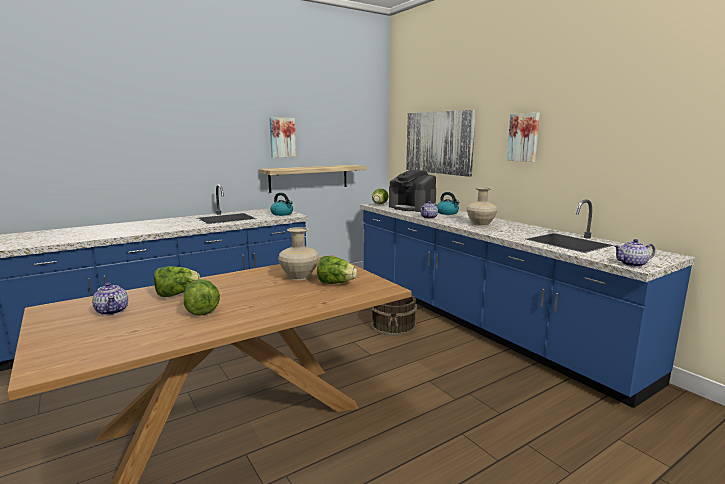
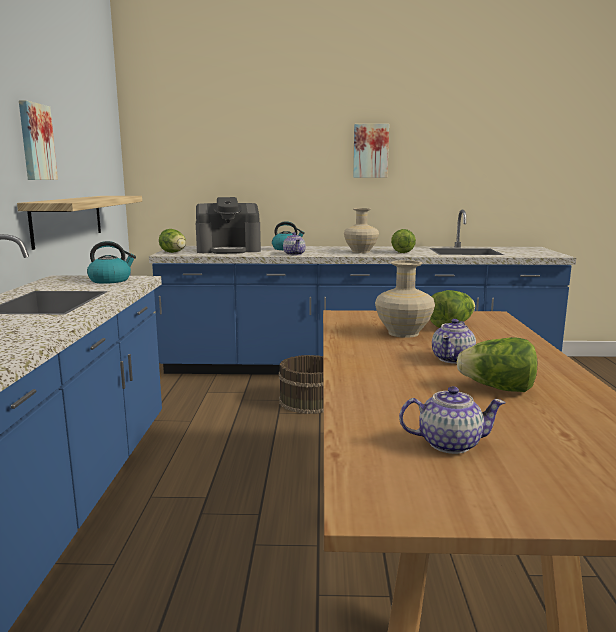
camera: 55 degrees left, 0 degrees up
lettuce [154,266,200,297] -> lettuce moved to [391,229,416,253]
picture [406,110,476,177] -> none
teapot [614,239,655,267] -> teapot moved to [432,319,476,364]

